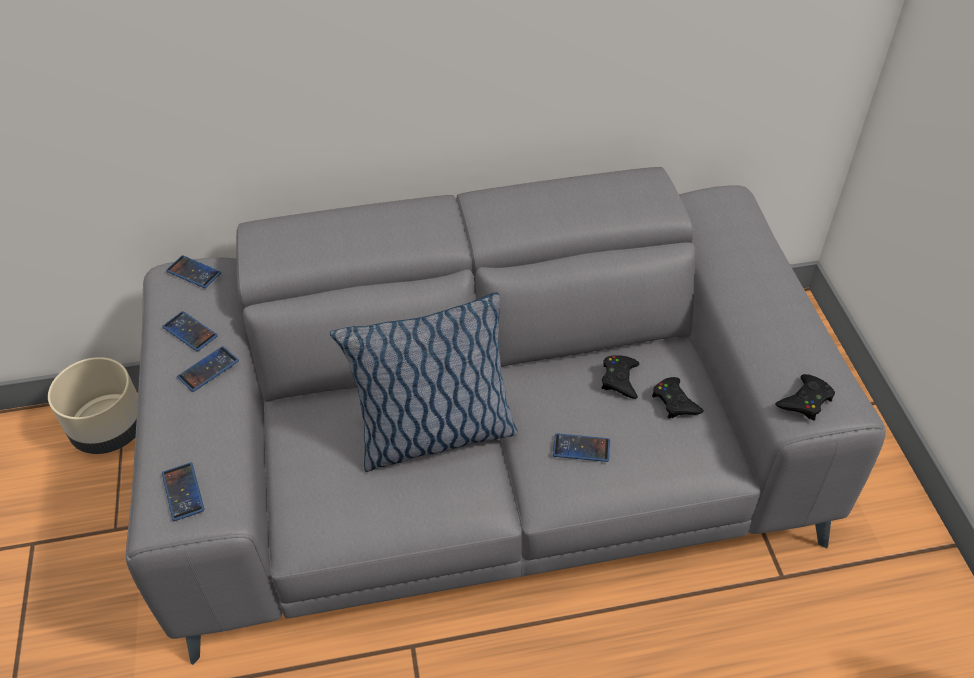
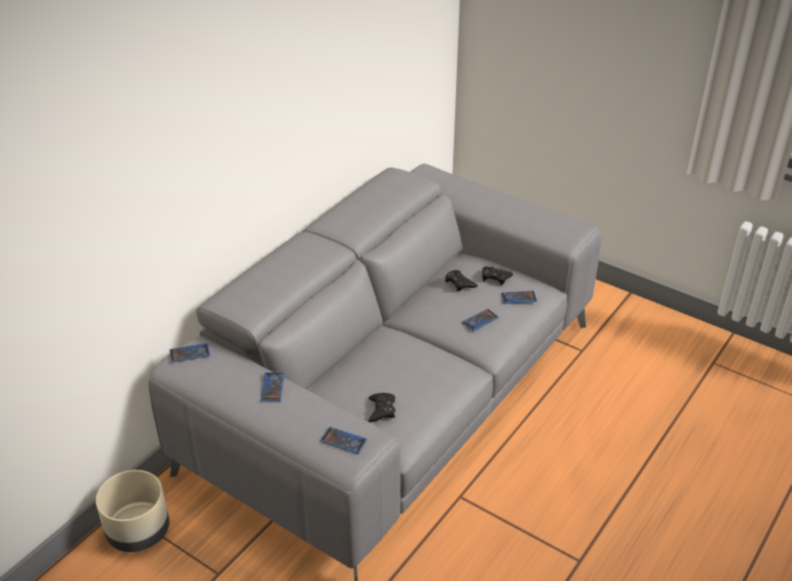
camera: 45 degrees left, 10 degrees down
phone [162,311,218,351] -> phone moved to [501,291,537,304]
pillow [330,292,518,472] -> none
black game controller [775,374,835,421] -> black game controller moved to [368,393,395,422]

